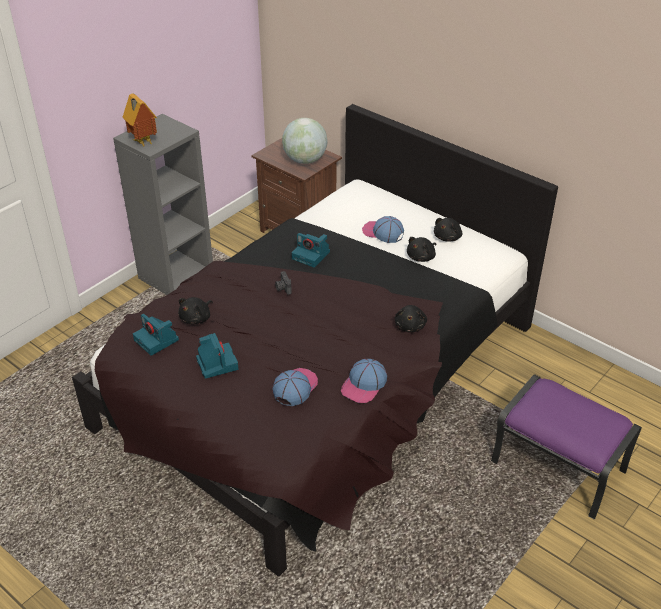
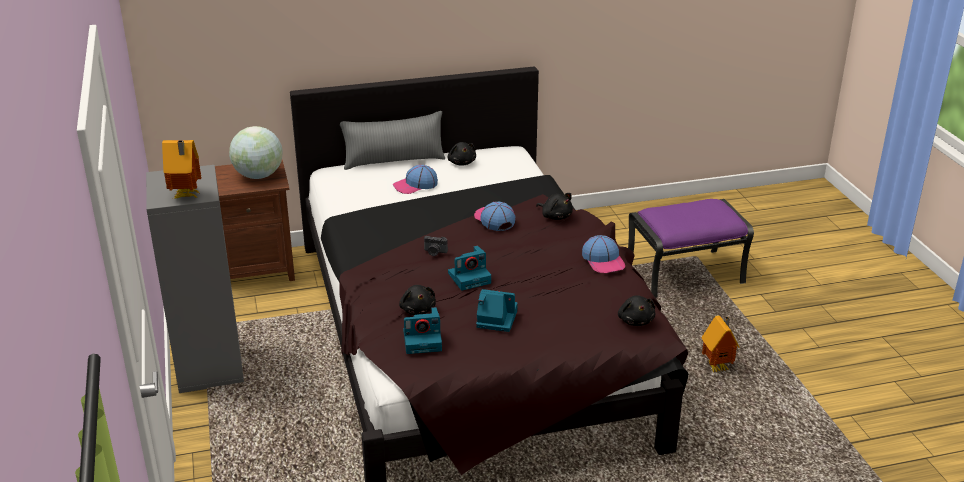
camera: 55 degrees left, 10 degrees down
cap [272,368,318,406] -> cap moved to [474,202,516,231]
camera [292,233,330,268] -> camera moved to [448,246,491,290]
black plush toy [407,237,436,262] -> black plush toy moved to [618,295,655,326]
none -> grey pillow [340,111,445,170]
none -> toy house [701,316,739,372]

